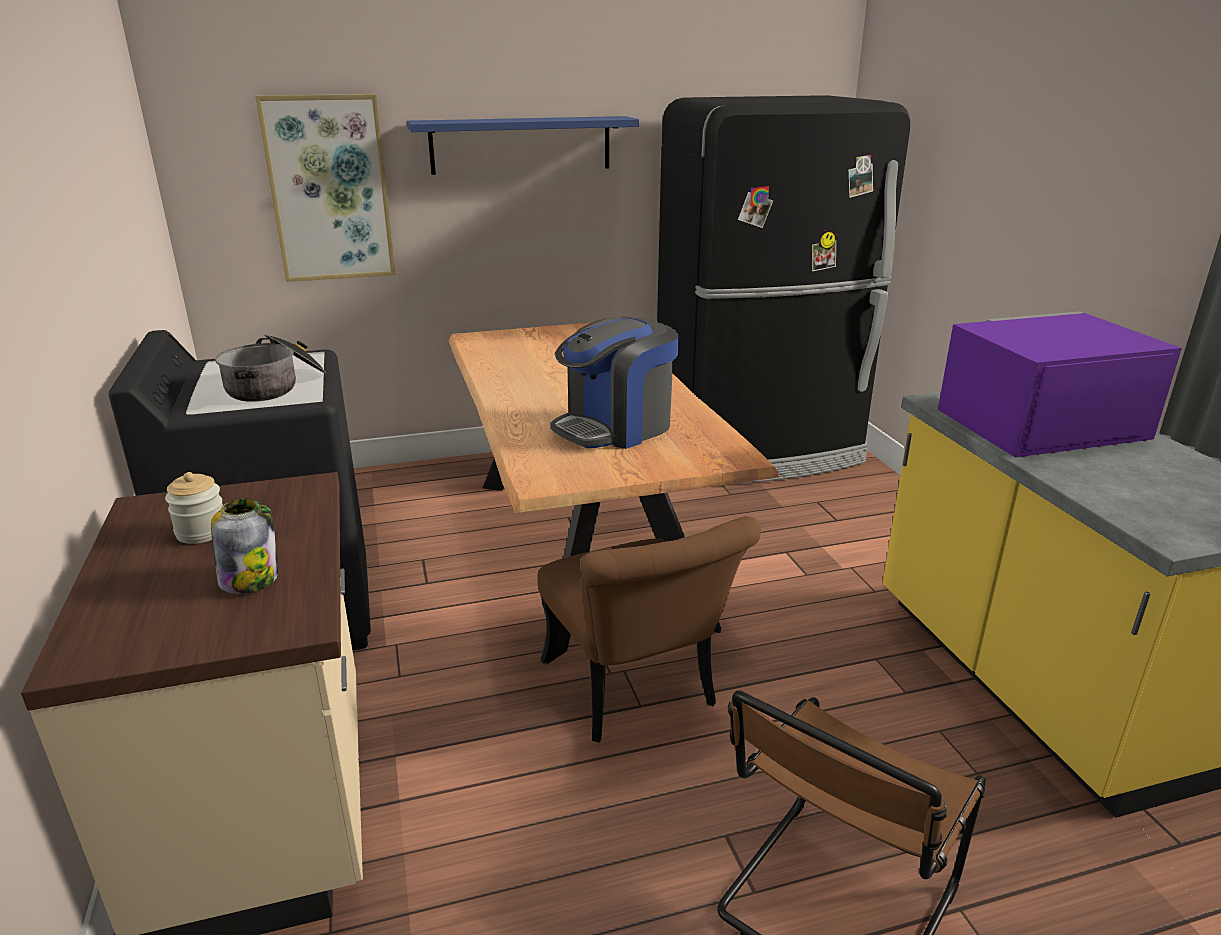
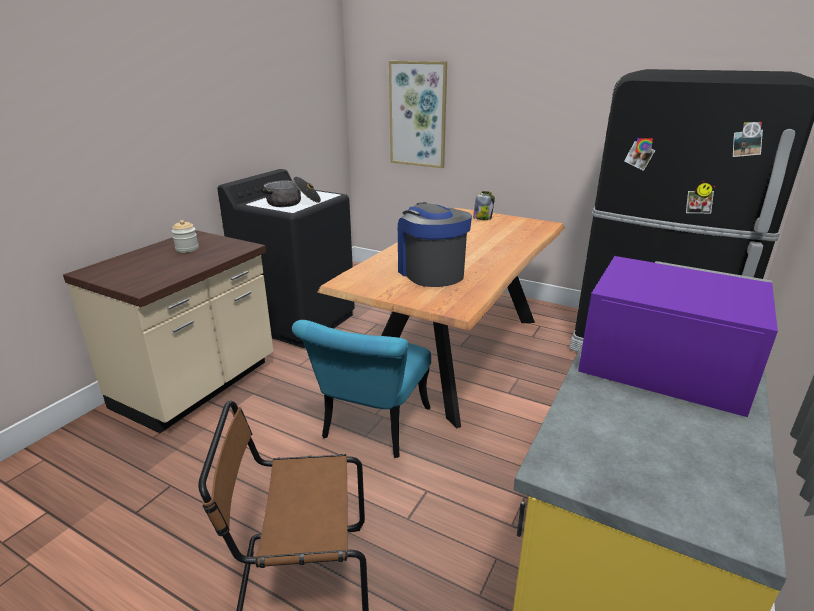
camera: 45 degrees right, 0 degrees up
jar [211,498,278,594] -> jar moved to [473,191,495,220]
blue shelf [407,116,639,175] -> none
brown chair [537,516,761,743] -> turquoise chair [292,320,431,458]
coffee machine [550,317,679,449] -> coffee machine turned 60 degrees clockwise [398,202,472,287]

